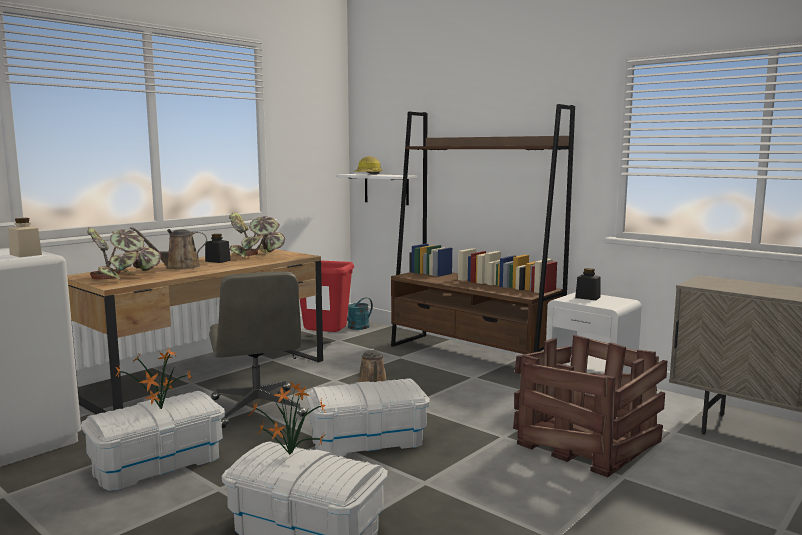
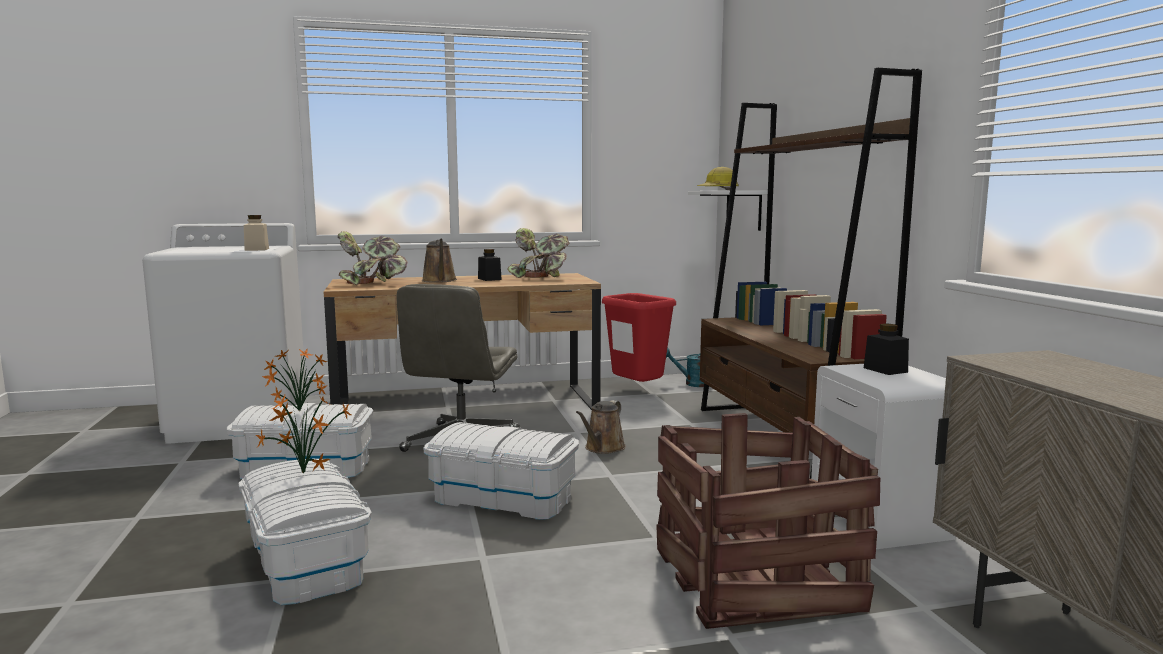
camera: 35 degrees right, 0 degrees up
brown watering can [130,227,207,269] -> brown watering can turned 120 degrees counterclockwise [422,238,457,283]

